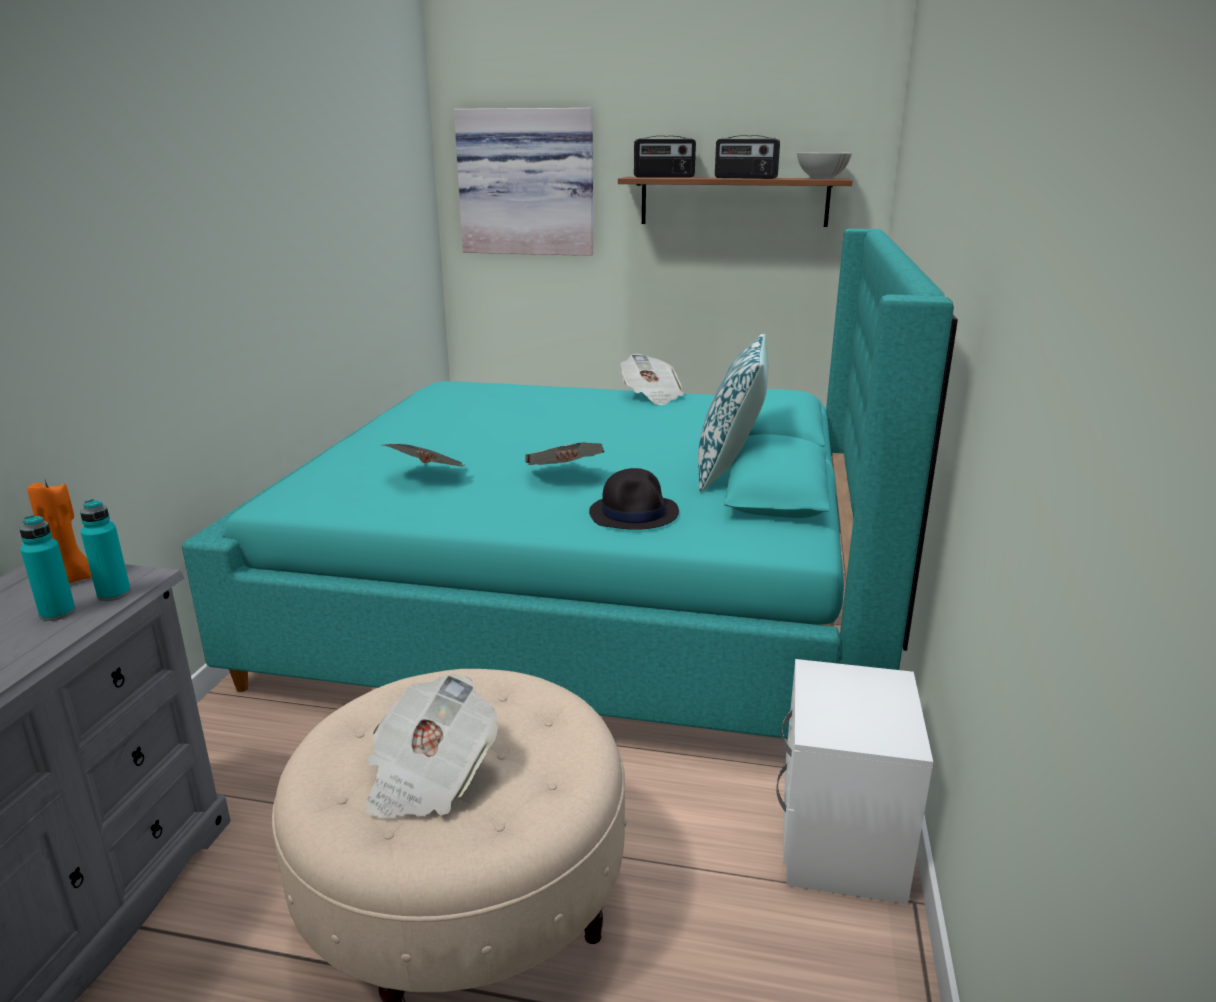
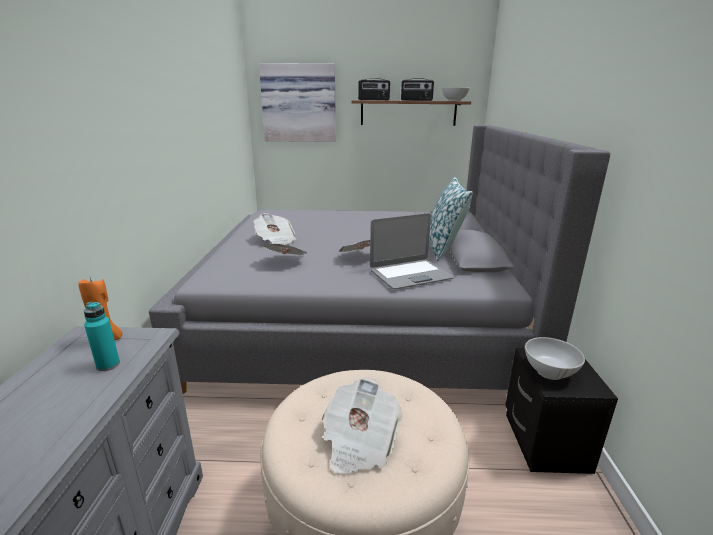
camera: 10 degrees left, 0 degrees up
turquoise bottle [80,499,131,601] -> none
turquoise bed [182,229,958,739] -> grey bed [149,125,610,394]
black hat [589,468,679,530] -> laptop [370,213,454,289]
newspaper [620,354,684,405] -> newspaper moved to [254,213,297,245]
white nightstand [776,659,933,905] -> black nightstand [505,348,618,474]
none -> white bowl [525,337,585,380]

